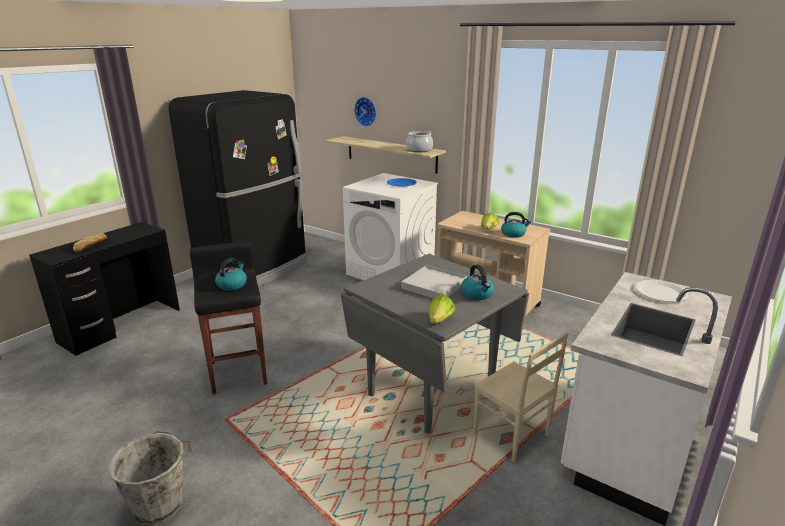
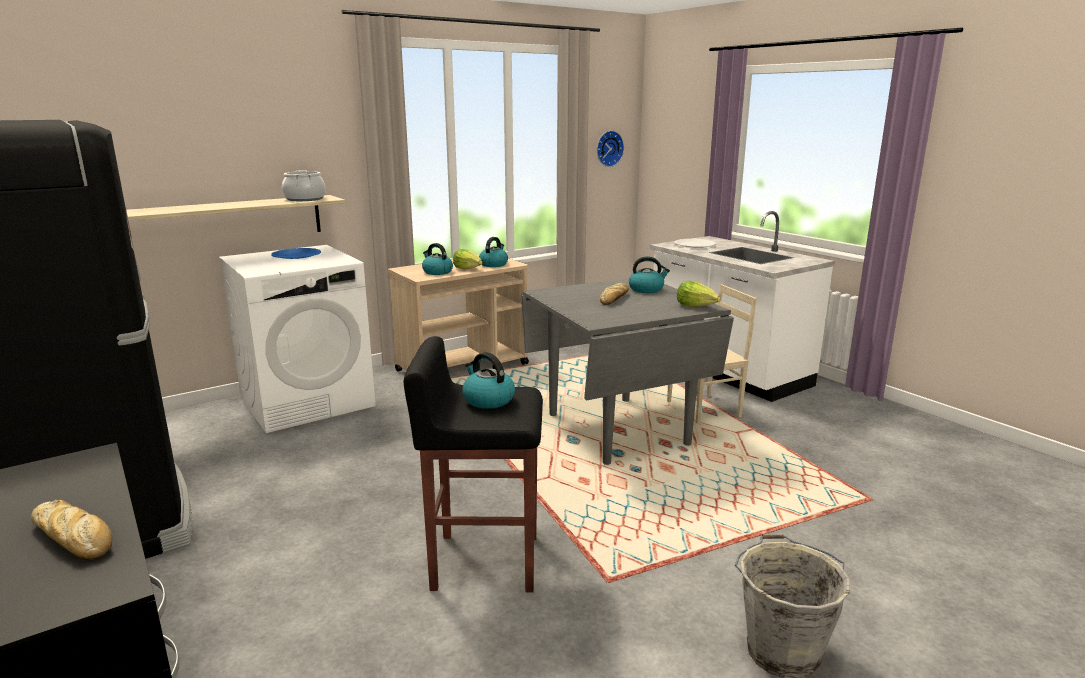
camera: 70 degrees left, 5 degrees down
wall clock [354,97,376,127] -> wall clock moved to [597,131,624,167]
white tray [401,265,467,298] -> bread [600,283,629,305]
none -> kettle [422,243,453,275]

